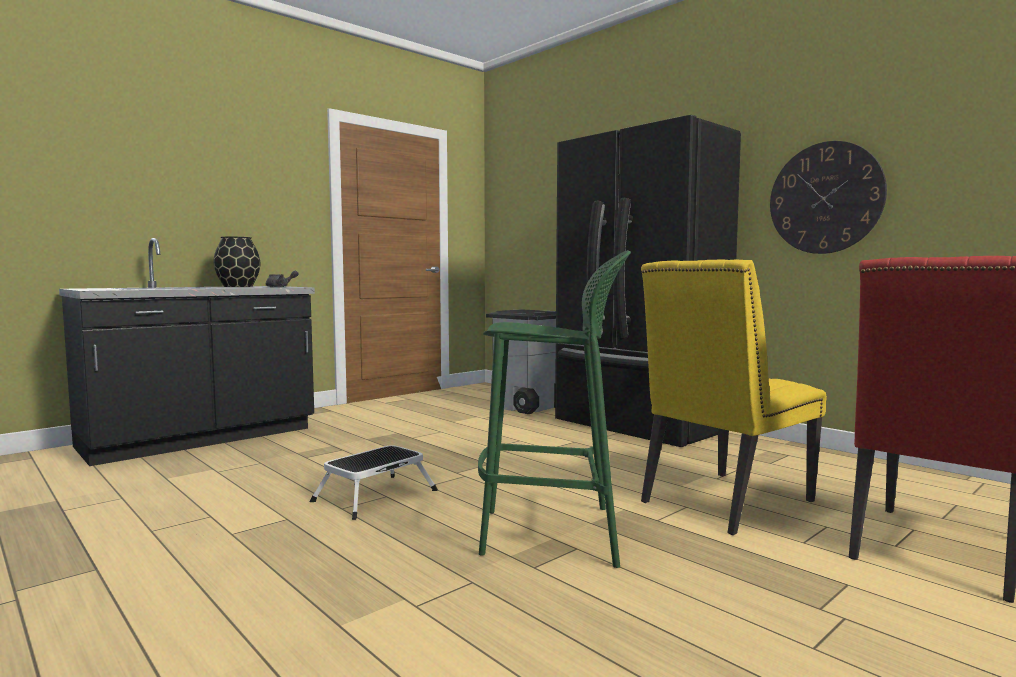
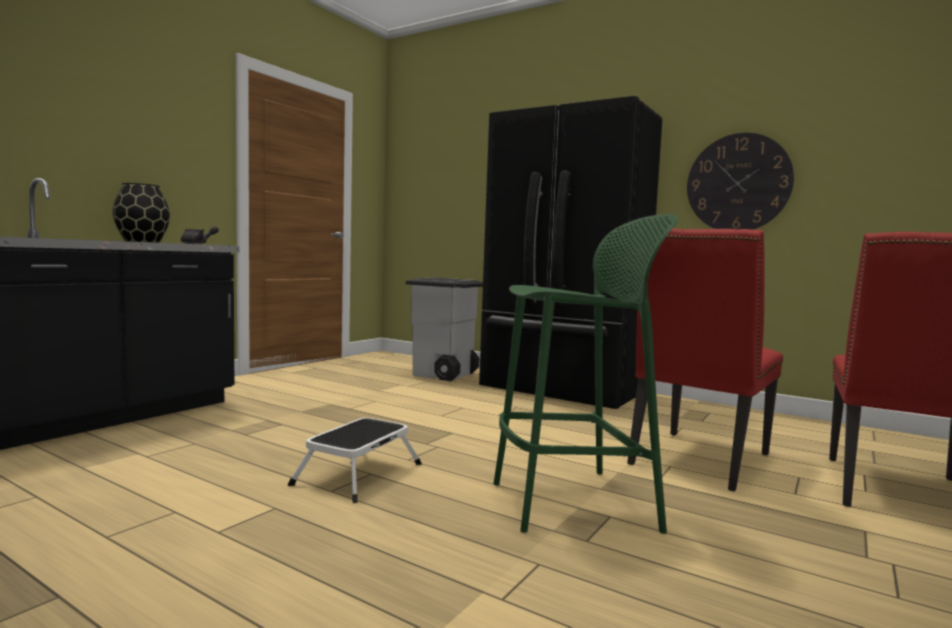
camera: 15 degrees left, 0 degrees up
yellow chair [641,260,827,535] -> red chair [627,229,783,491]

